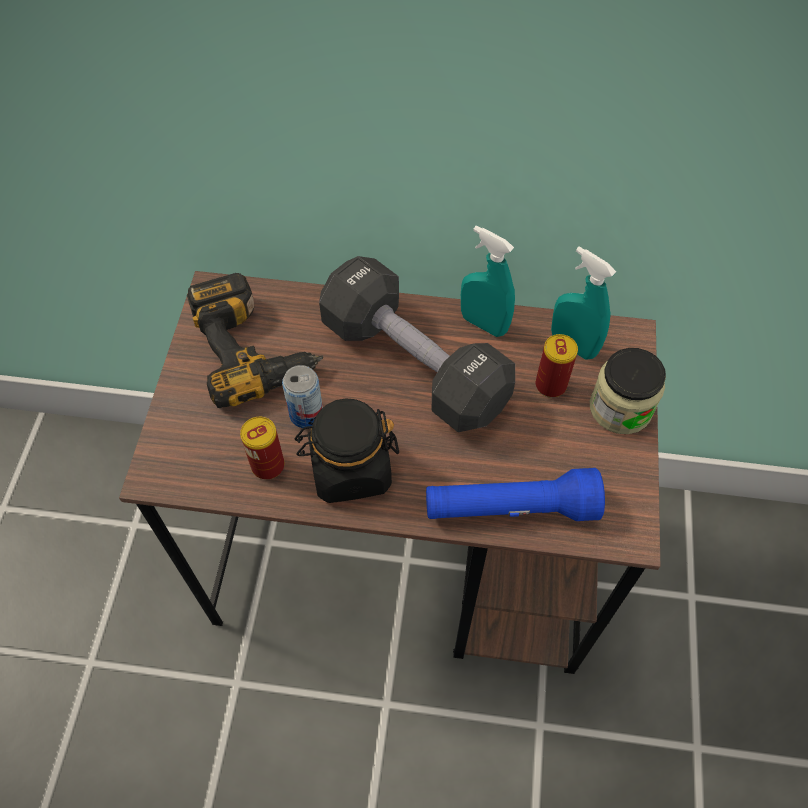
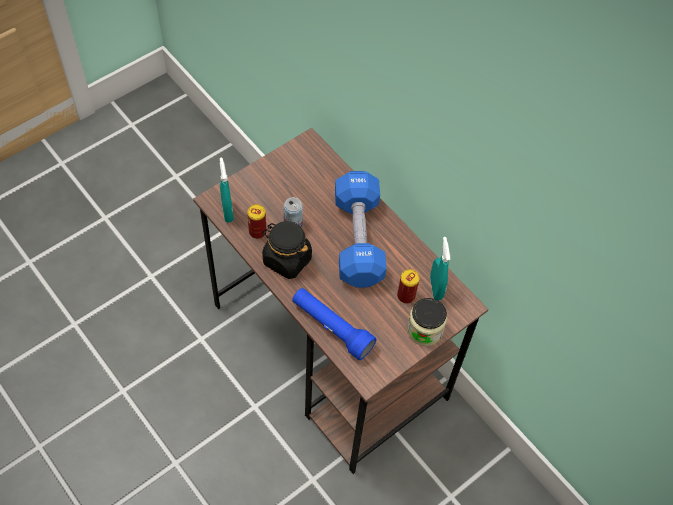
camera: 40 degrees right, 0 degrees up
power drill [187,273,323,408] -> none
black dumbbell [319,256,515,432] -> blue dumbbell [335,171,387,288]
turquoise spray bottle [461,226,515,337] -> turquoise spray bottle moved to [220,157,234,223]

